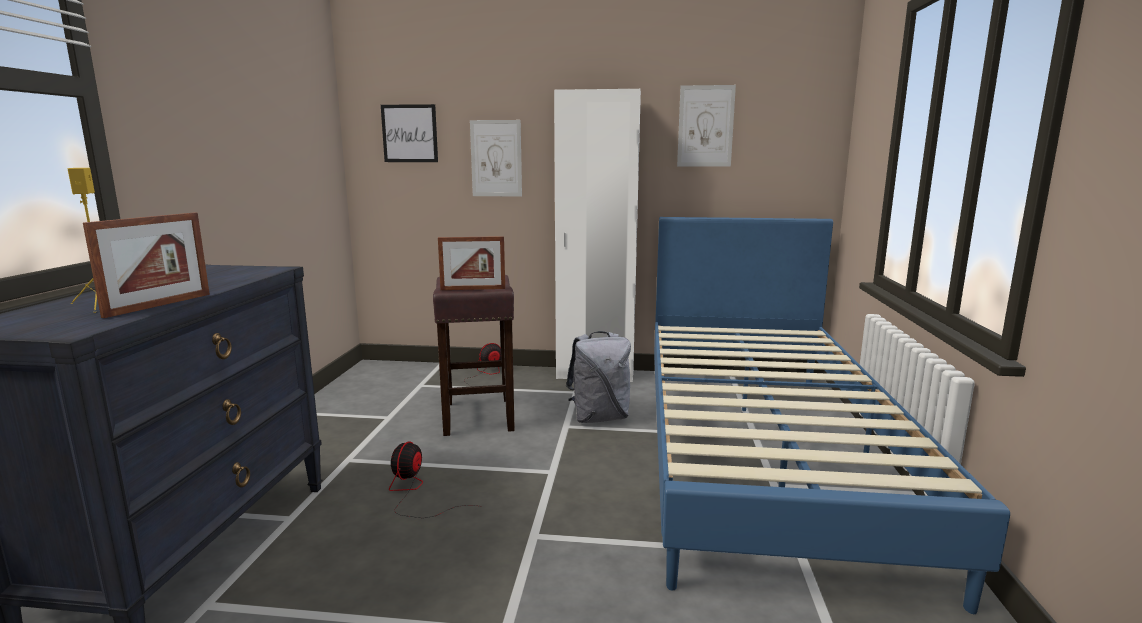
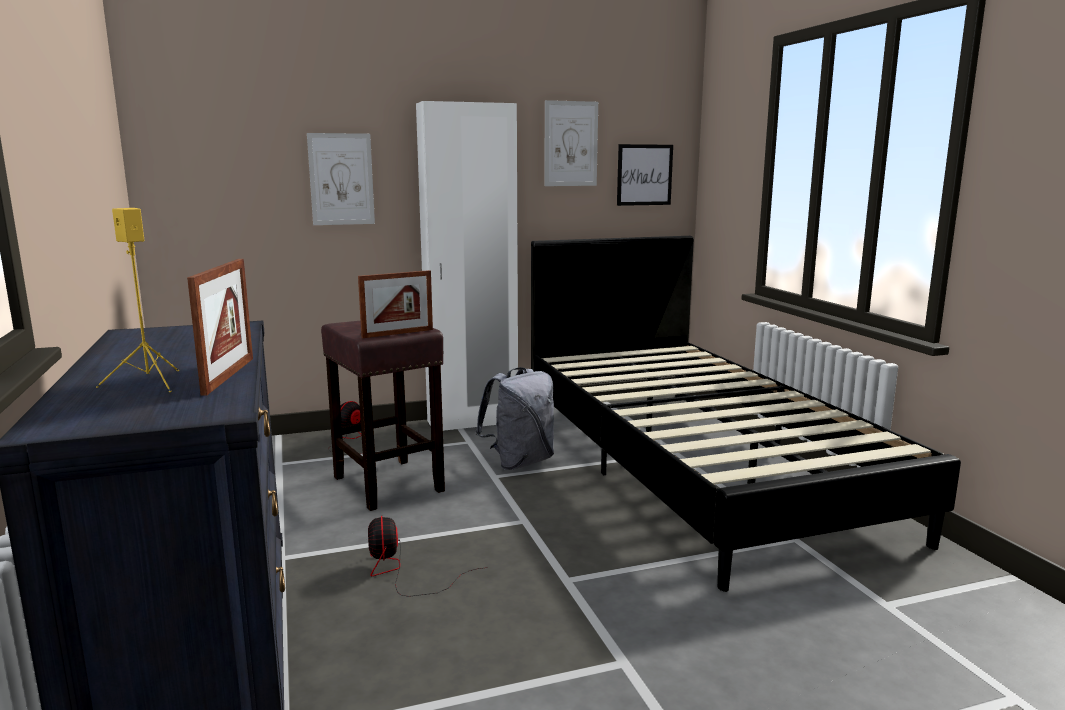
camera: 25 degrees left, 0 degrees up
picture [381,104,438,162] -> picture moved to [617,144,673,206]
blue bed [654,217,1010,614] -> black bed [531,236,961,592]

